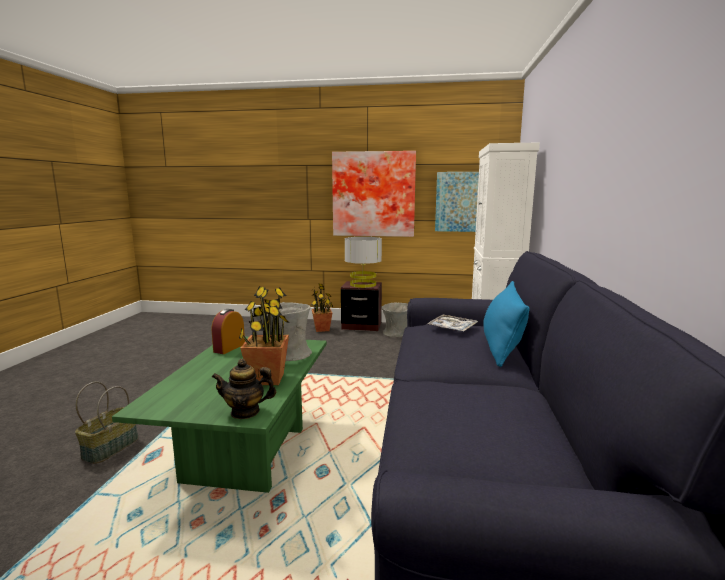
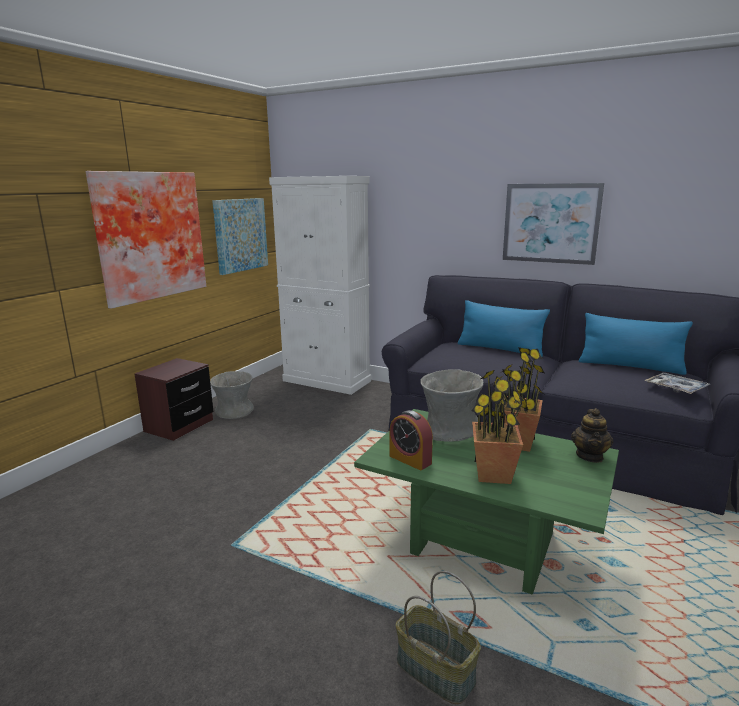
camera: 70 degrees left, 5 degrees up
potted plant [311,283,333,332] -> potted plant moved to [471,369,528,484]
grey table lamp [345,237,382,288] -> none
tray [426,315,478,331] -> tray moved to [644,373,710,394]
none -> picture [503,183,604,265]
none -> blue pillow [579,313,693,375]

